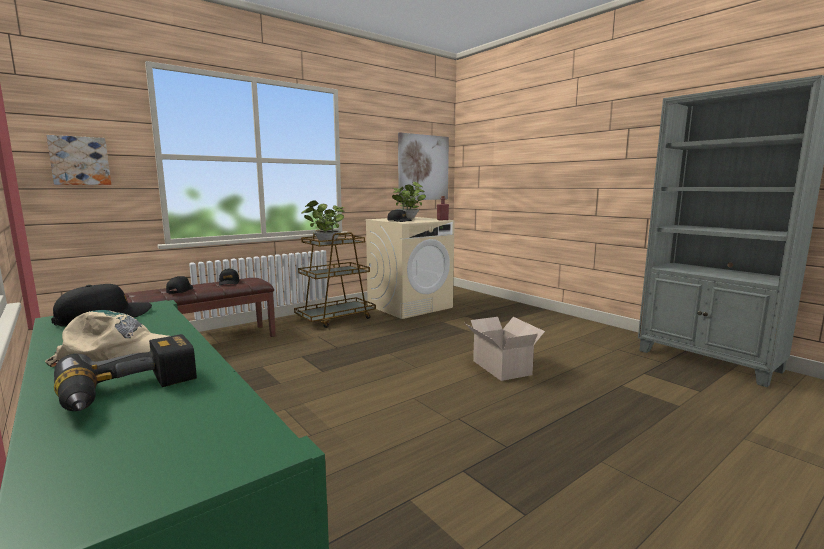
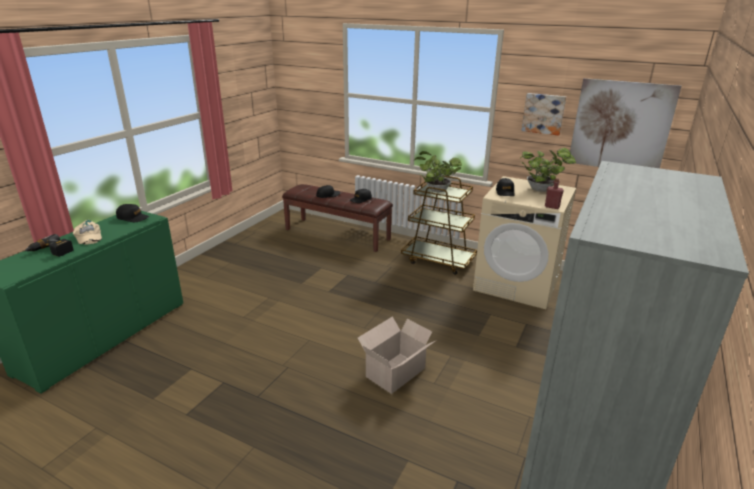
camera: 65 degrees right, 15 degrees up
picture [46,135,111,185] -> picture moved to [522,93,566,136]

